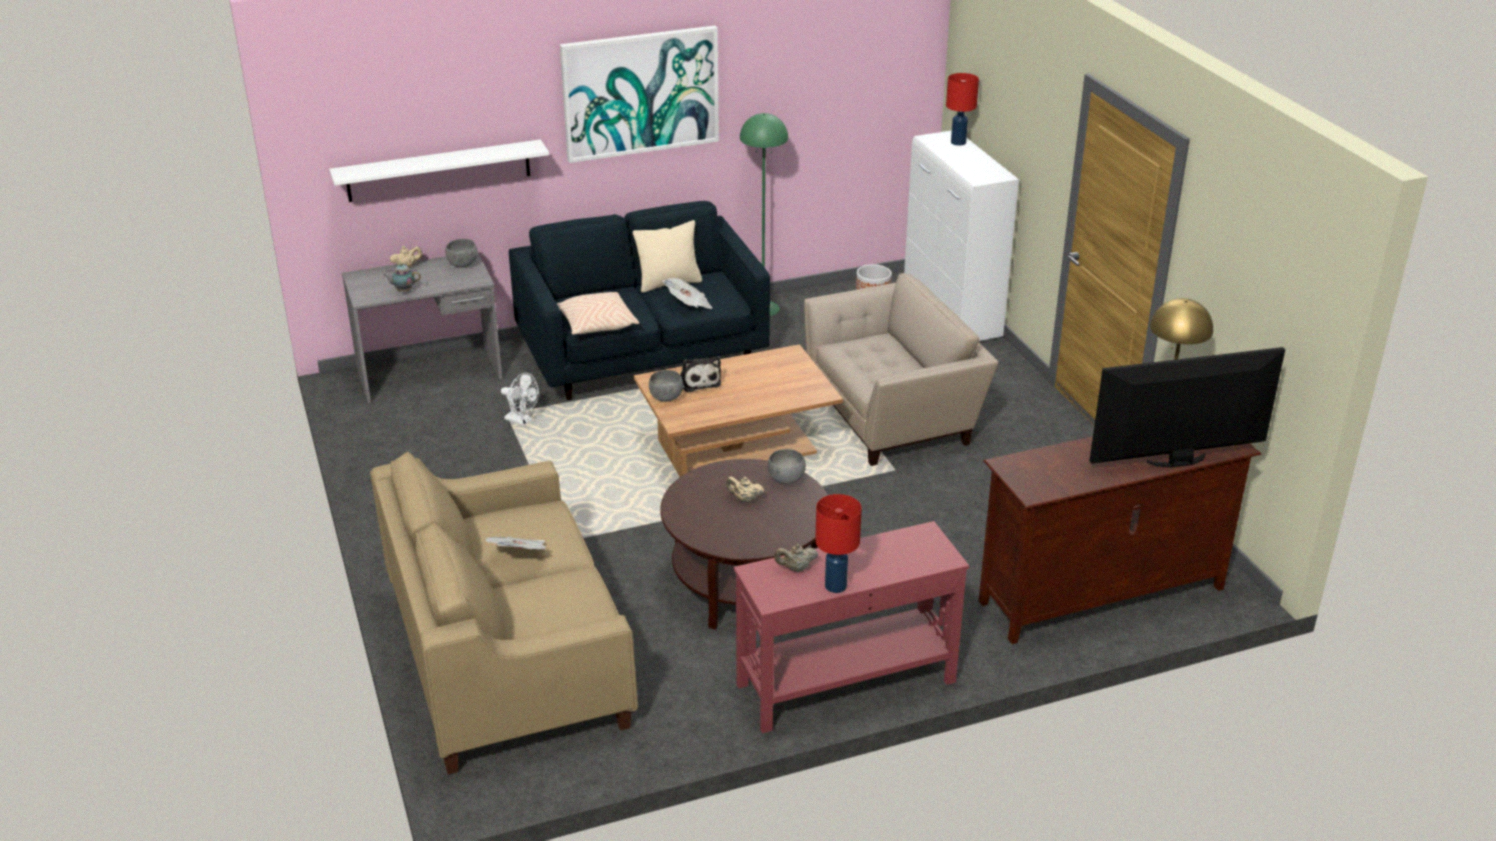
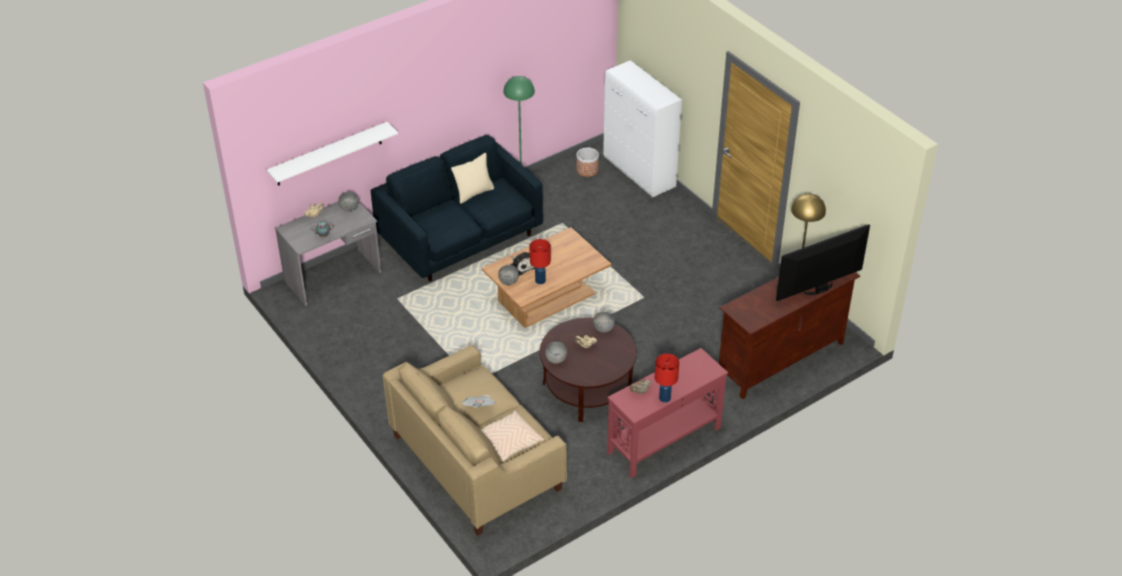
camera: 15 degrees left, 10 degrees up
white fan [501,373,539,426] -> none
beige pillow [557,292,639,335] -> beige pillow moved to [481,411,544,461]
picture [560,26,719,163] -> none
newspaper [662,278,712,309] -> none
beige armchair [804,273,998,466] -> none
red table lamp [946,73,979,146] -> red table lamp moved to [529,239,551,284]
none -> grey bowl [545,342,567,364]

